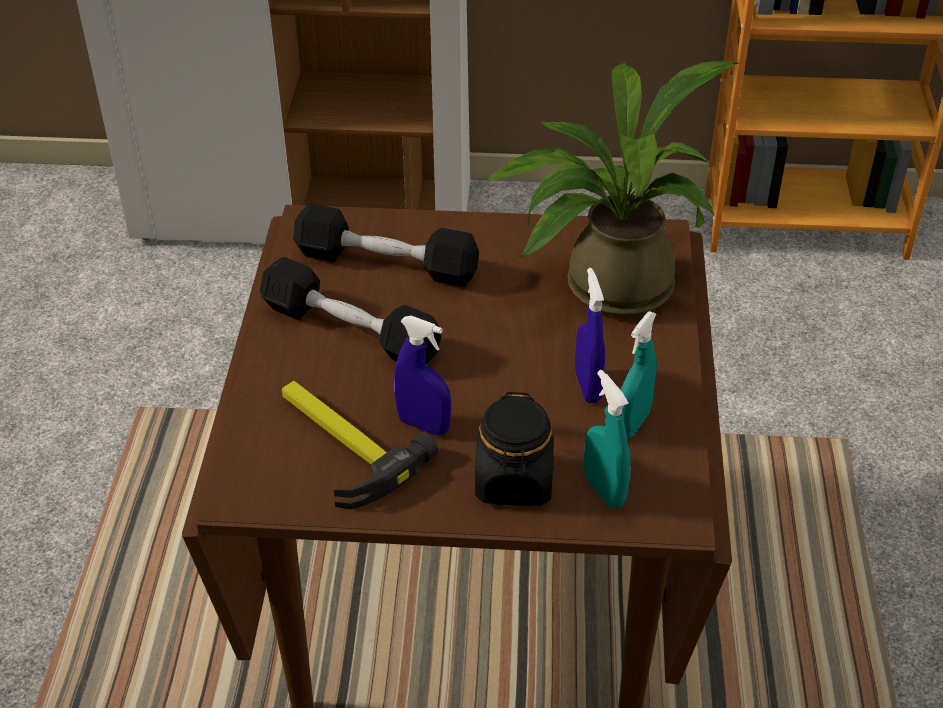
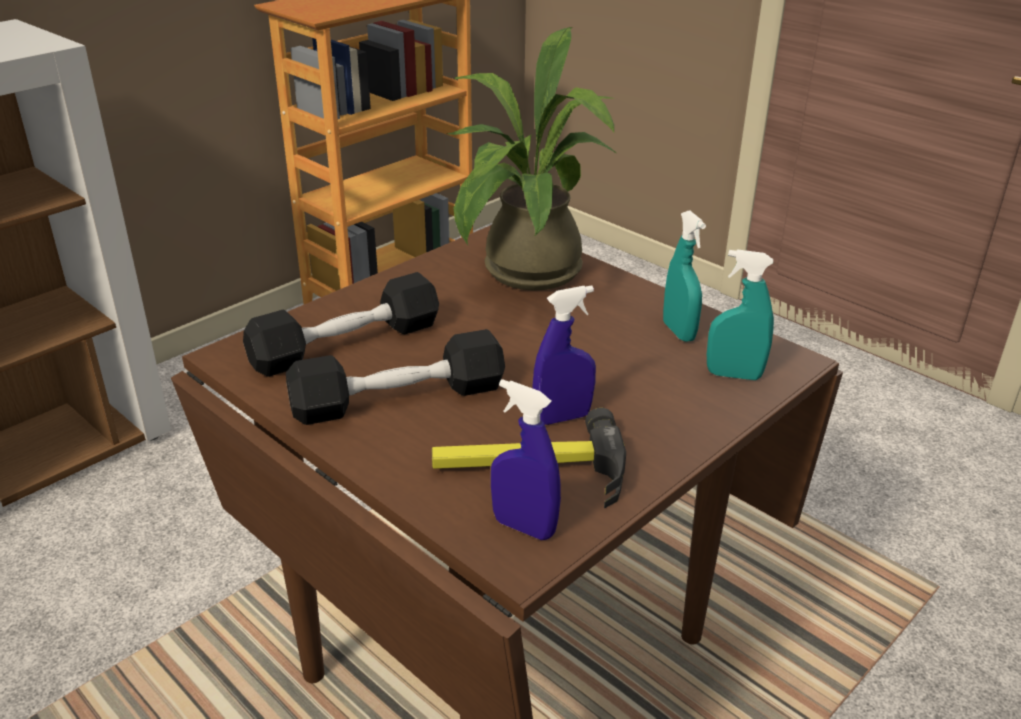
camera: 50 degrees left, 10 degrees down
black jar [475,392,554,506] -> none
blue spray bottle [575,268,605,403] -> blue spray bottle moved to [491,379,561,540]

